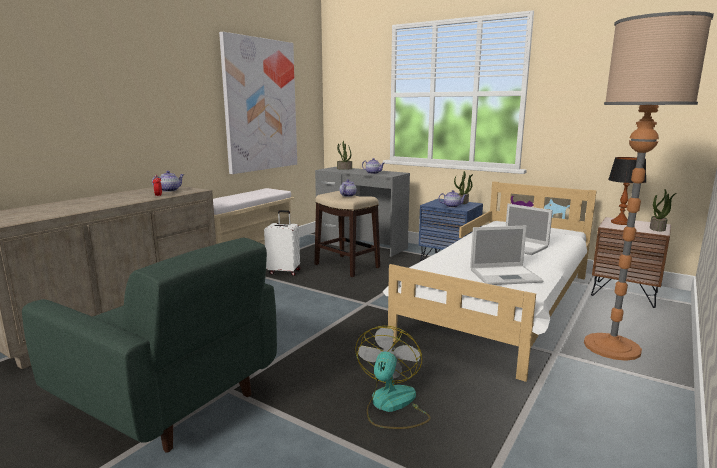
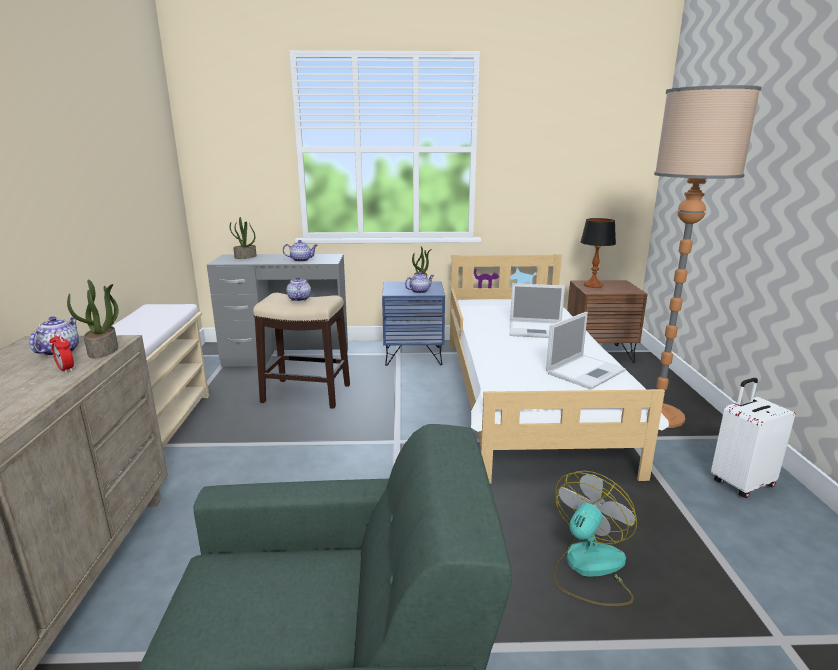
camera: 35 degrees left, 5 degrees up
picture [219,32,297,174] -> none
white suitcase [264,210,300,276] -> white suitcase moved to [711,378,795,498]
fan [355,326,431,429] -> fan turned 60 degrees clockwise [554,471,637,606]
potted plant [650,189,677,231] -> potted plant moved to [67,280,118,358]

